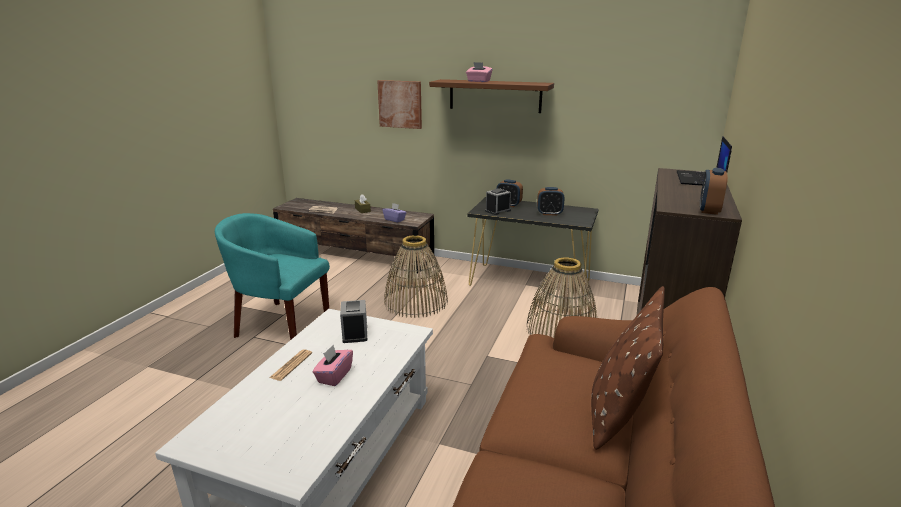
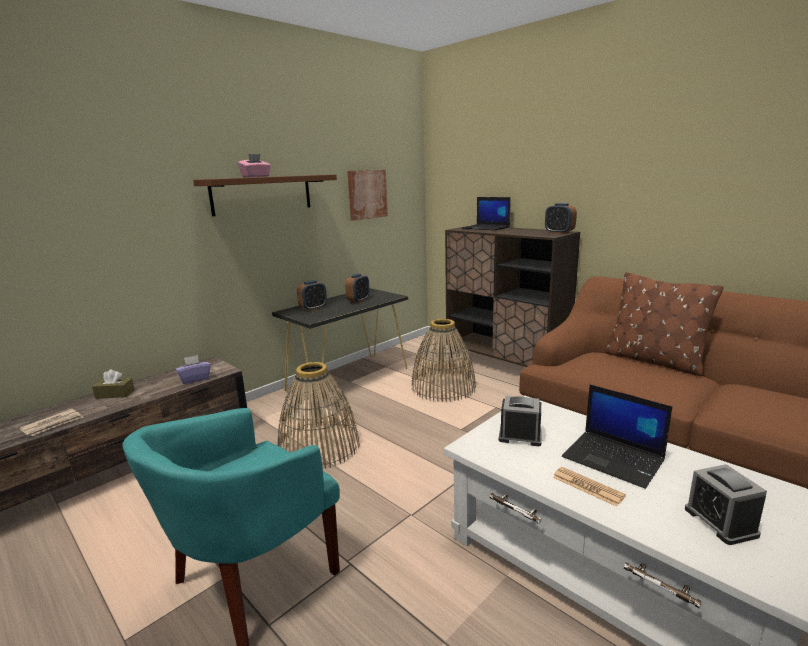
camera: 65 degrees left, 5 degrees down
pink tissue box [313,345,353,386] -> laptop [562,385,672,489]
picture [377,80,422,129] -> picture moved to [348,170,388,220]
alarm clock [485,189,511,215] -> alarm clock moved to [685,464,767,545]

